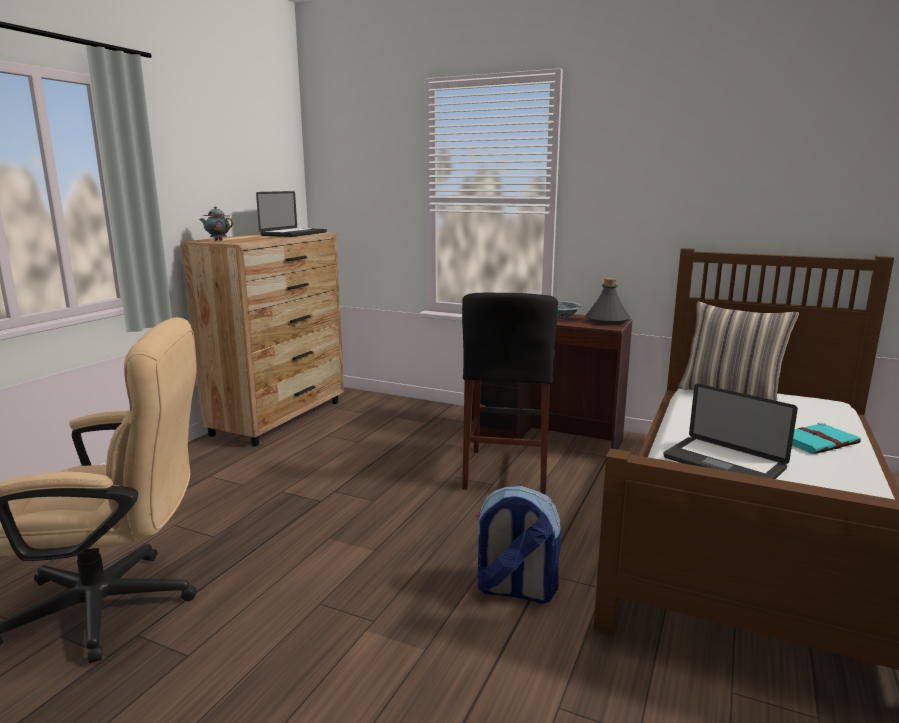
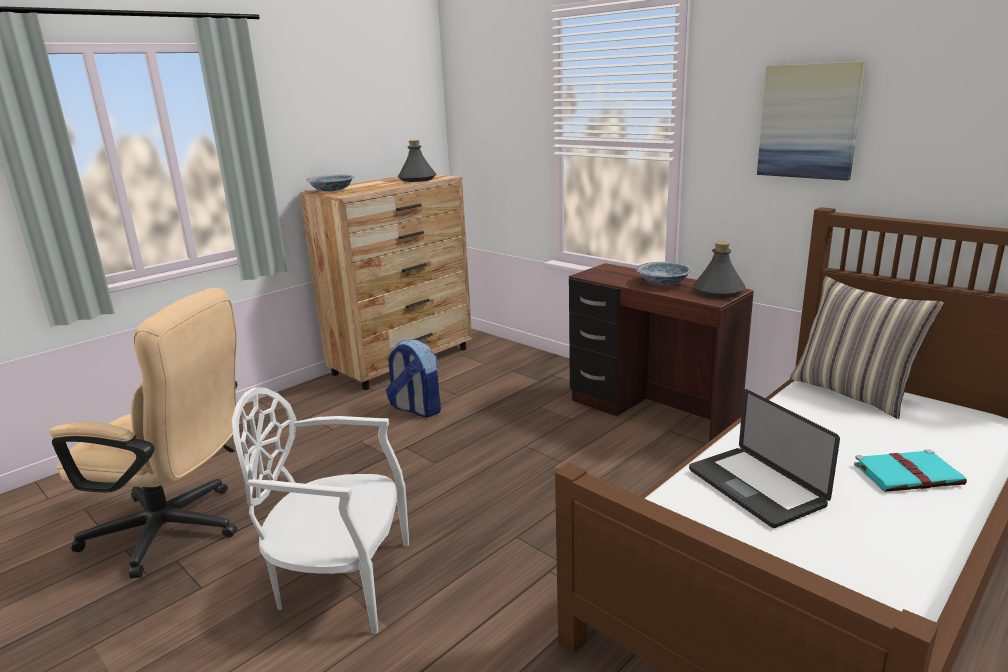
camera: 20 degrees right, 5 degrees up
teapot [199,206,233,241] -> bowl [306,175,355,192]
laptop [256,191,327,237] -> grey bottle [398,140,436,182]
black stool [462,292,558,495] -> none
backpack [475,486,561,604] -> backpack moved to [386,340,441,418]
none -> white chair [232,387,409,634]
none -> picture [757,61,866,181]

